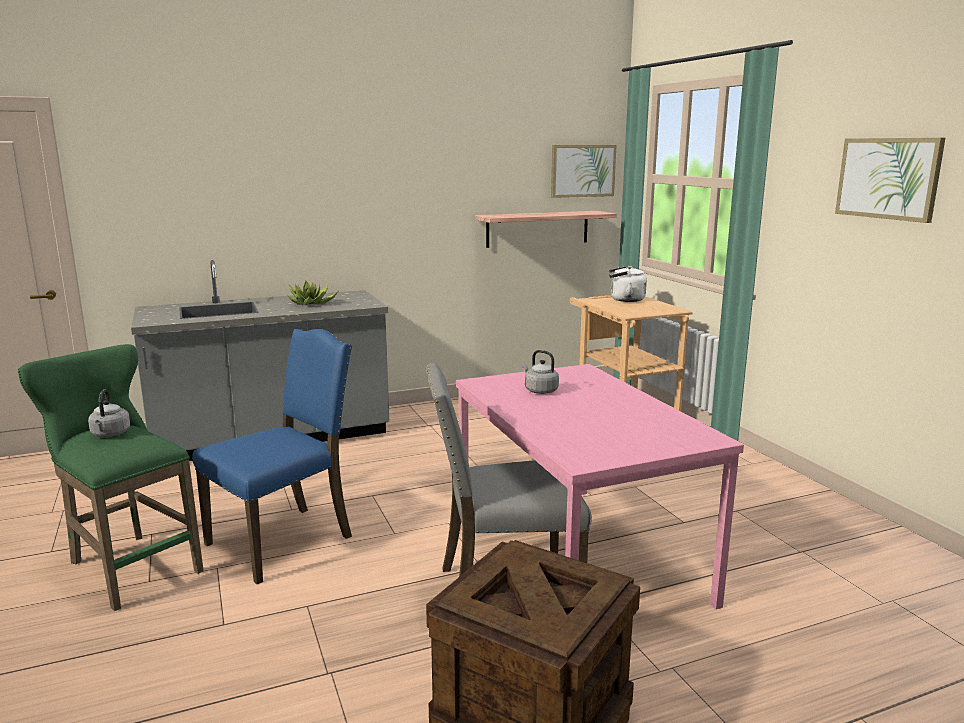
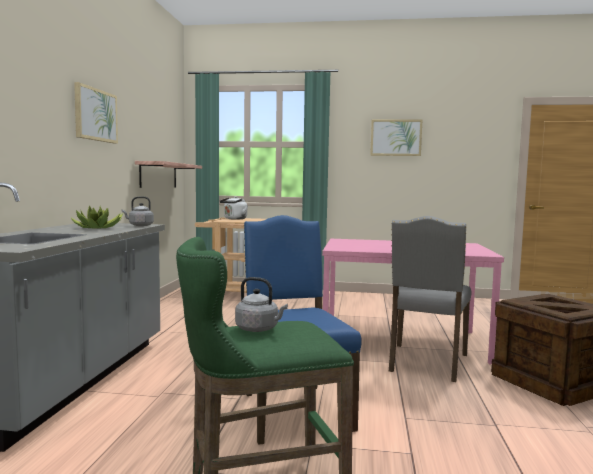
camera: 60 degrees left, 10 degrees down
grey kettle [522,350,559,394] -> grey kettle moved to [122,196,154,226]
picture [551,145,617,198] -> picture moved to [74,82,118,144]

